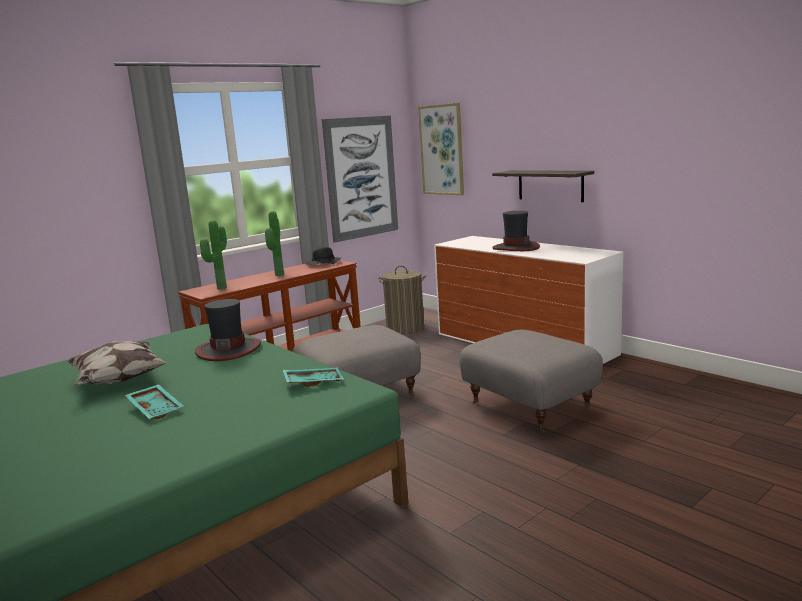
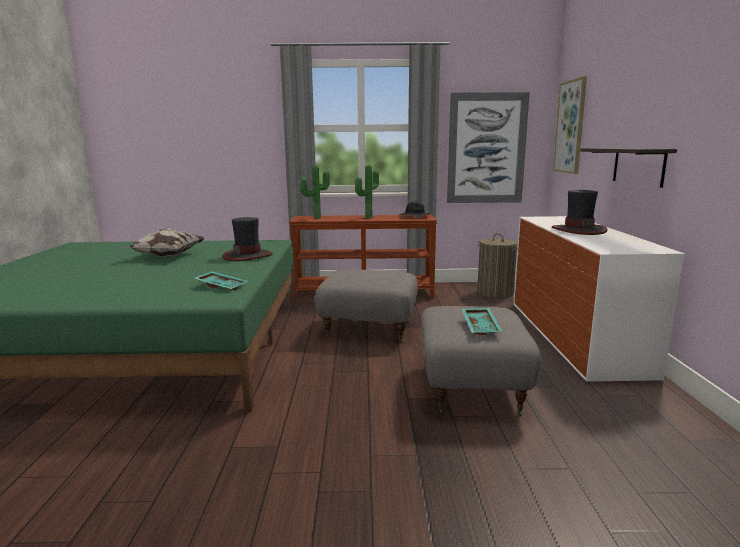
camera: 40 degrees right, 0 degrees up
turquoise tray [125,384,184,419] -> turquoise tray moved to [462,308,503,335]

